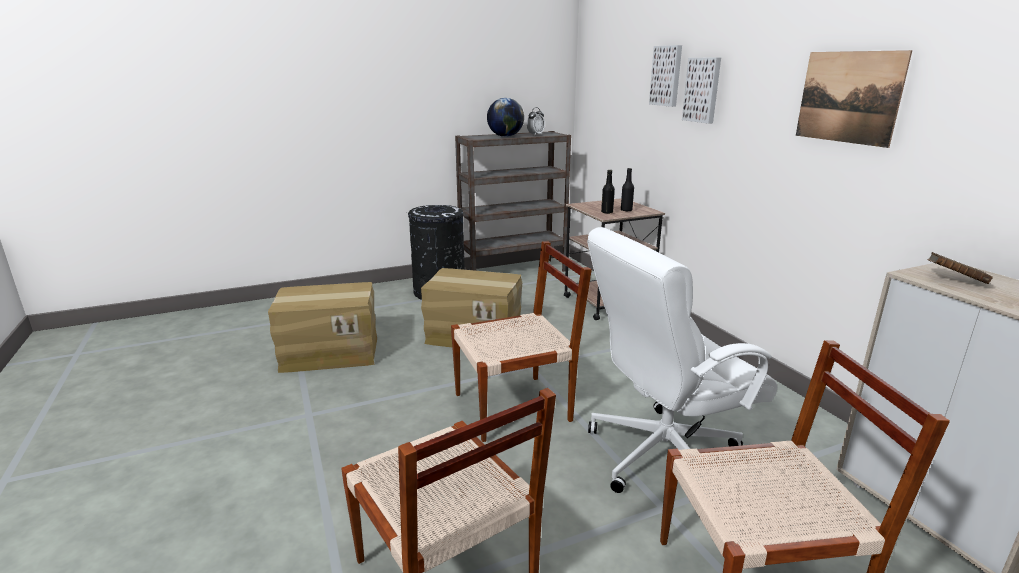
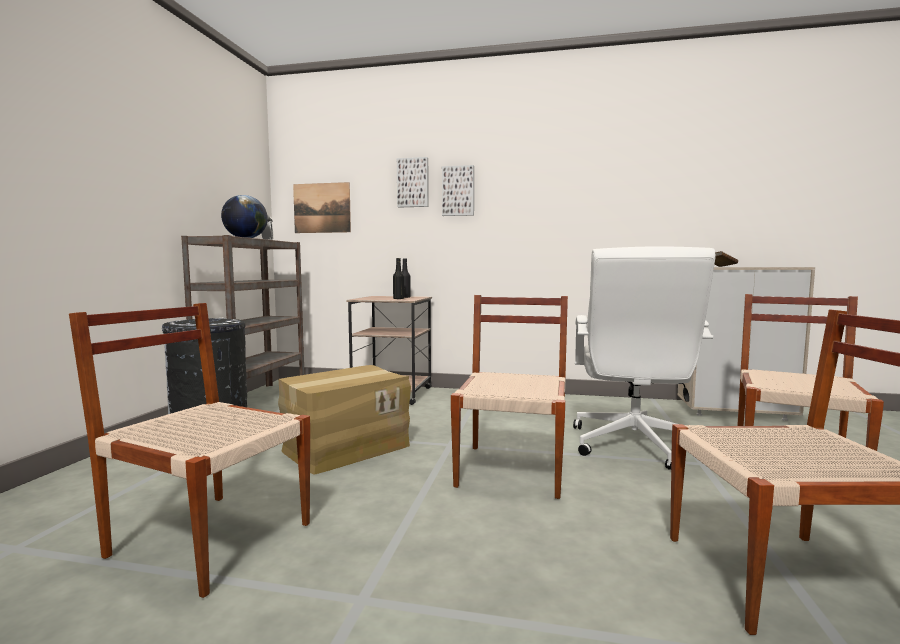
camera: 55 degrees left, 15 degrees down
cardboard box [268,282,377,373] -> chair [69,303,310,598]
picture [796,50,912,148] -> picture moved to [293,182,351,233]

